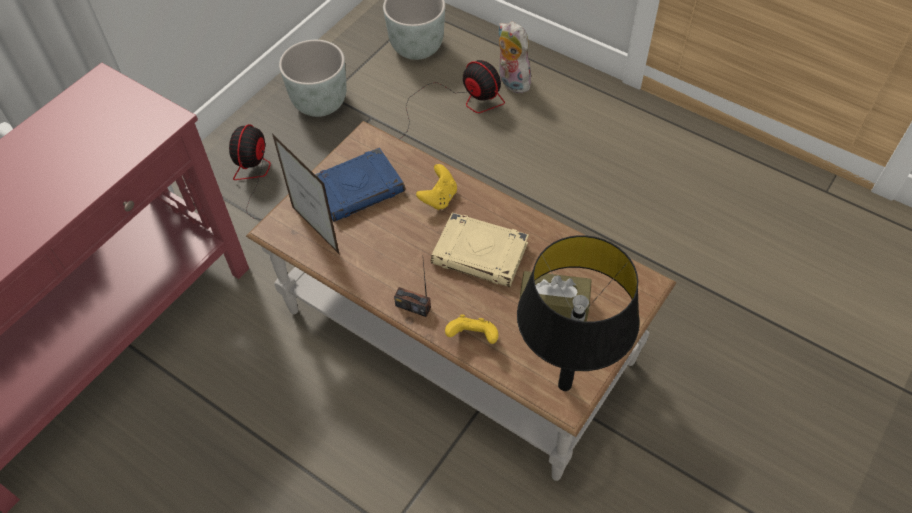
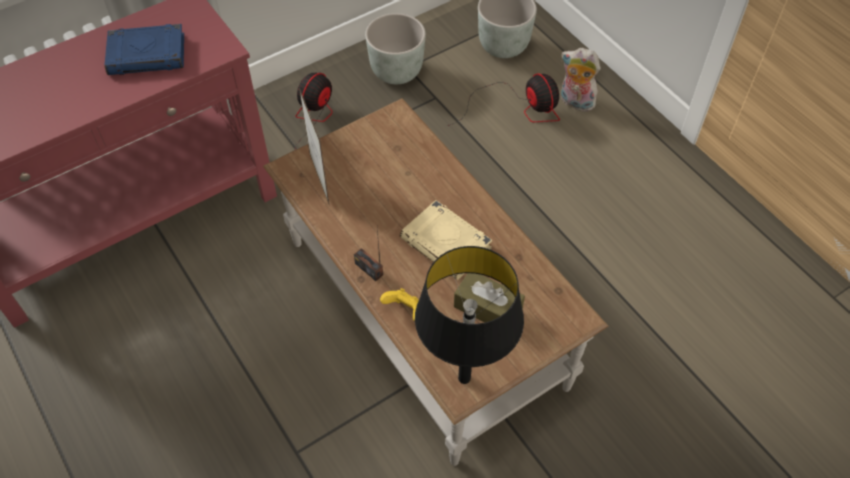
camera: 20 degrees right, 0 degrees up
blue book [315,148,405,222] -> blue book moved to [104,24,184,75]
yellow game controller [416,164,457,210] -> none
plush toy [499,21,531,94] -> plush toy turned 45 degrees counterclockwise [561,48,601,111]

